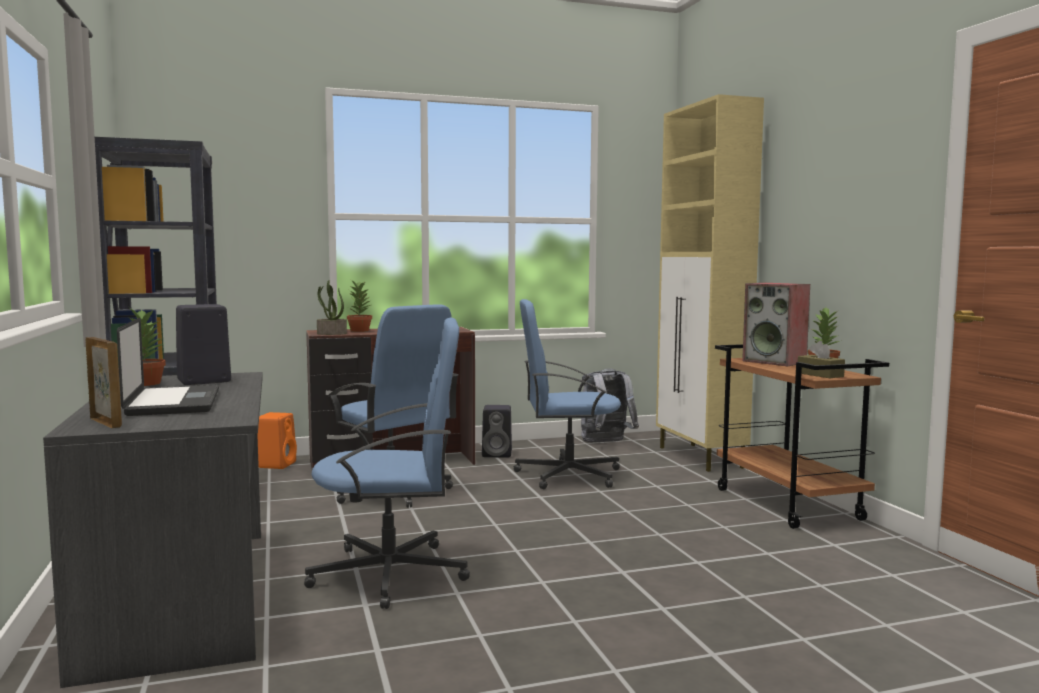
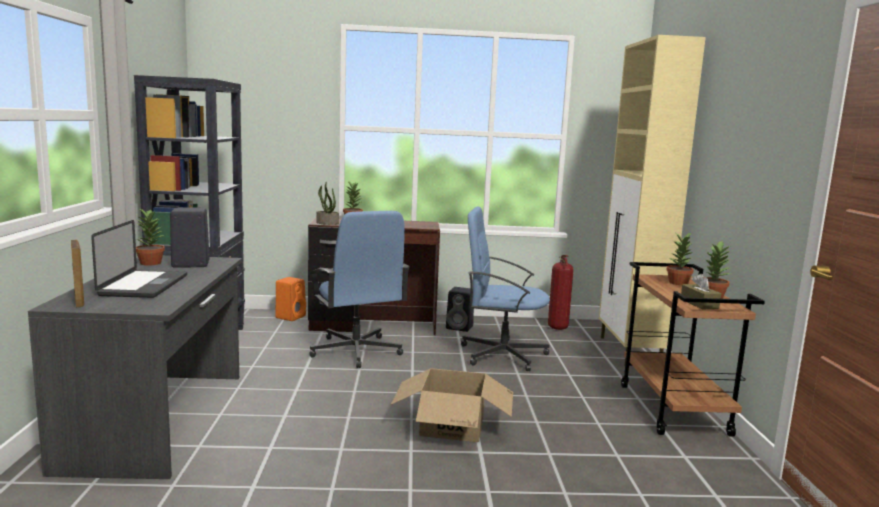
camera: 15 degrees right, 5 degrees up
blue office chair [304,318,470,609] -> none
grey backpack [581,369,639,442] -> fire extinguisher [548,255,574,330]
speaker [742,283,810,366] -> potted plant [666,232,694,285]
none -> cardboard box [391,368,513,442]

